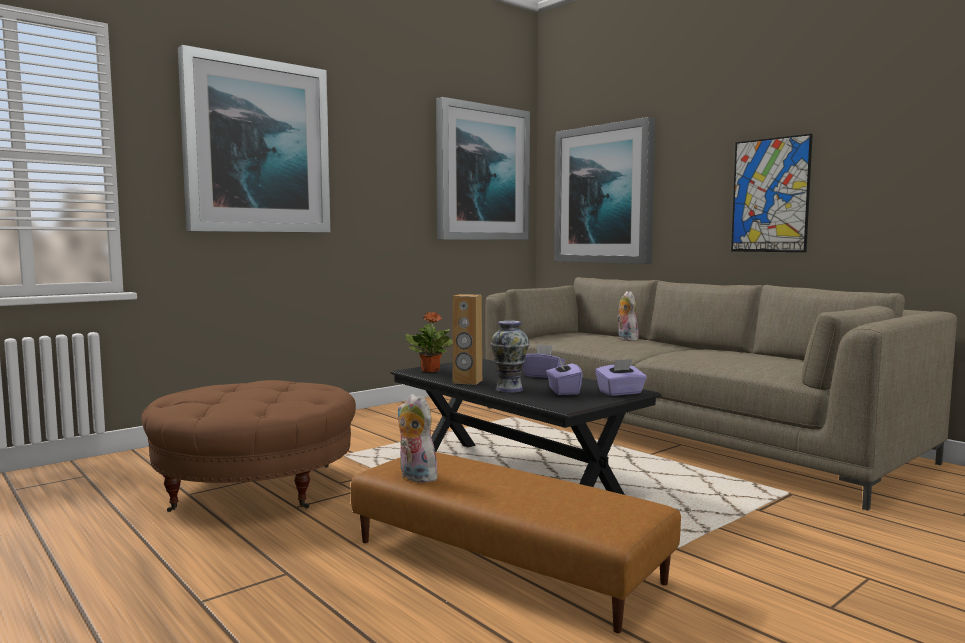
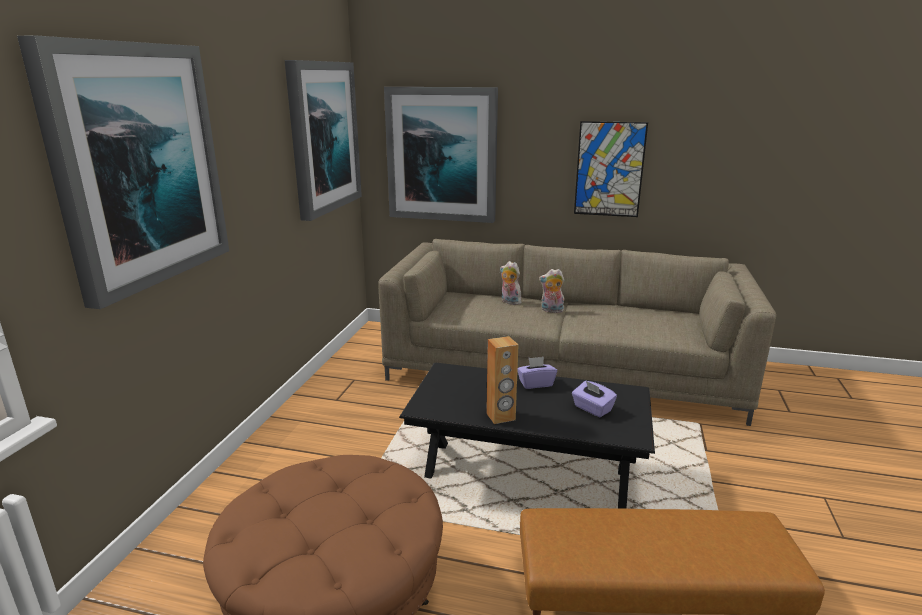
camera: 35 degrees left, 15 degrees up
plush toy [397,394,441,483] -> plush toy moved to [539,269,564,313]
potted plant [405,312,453,372] -> none
vase [491,320,530,393] -> none
purple tissue box [595,359,647,396] -> none

